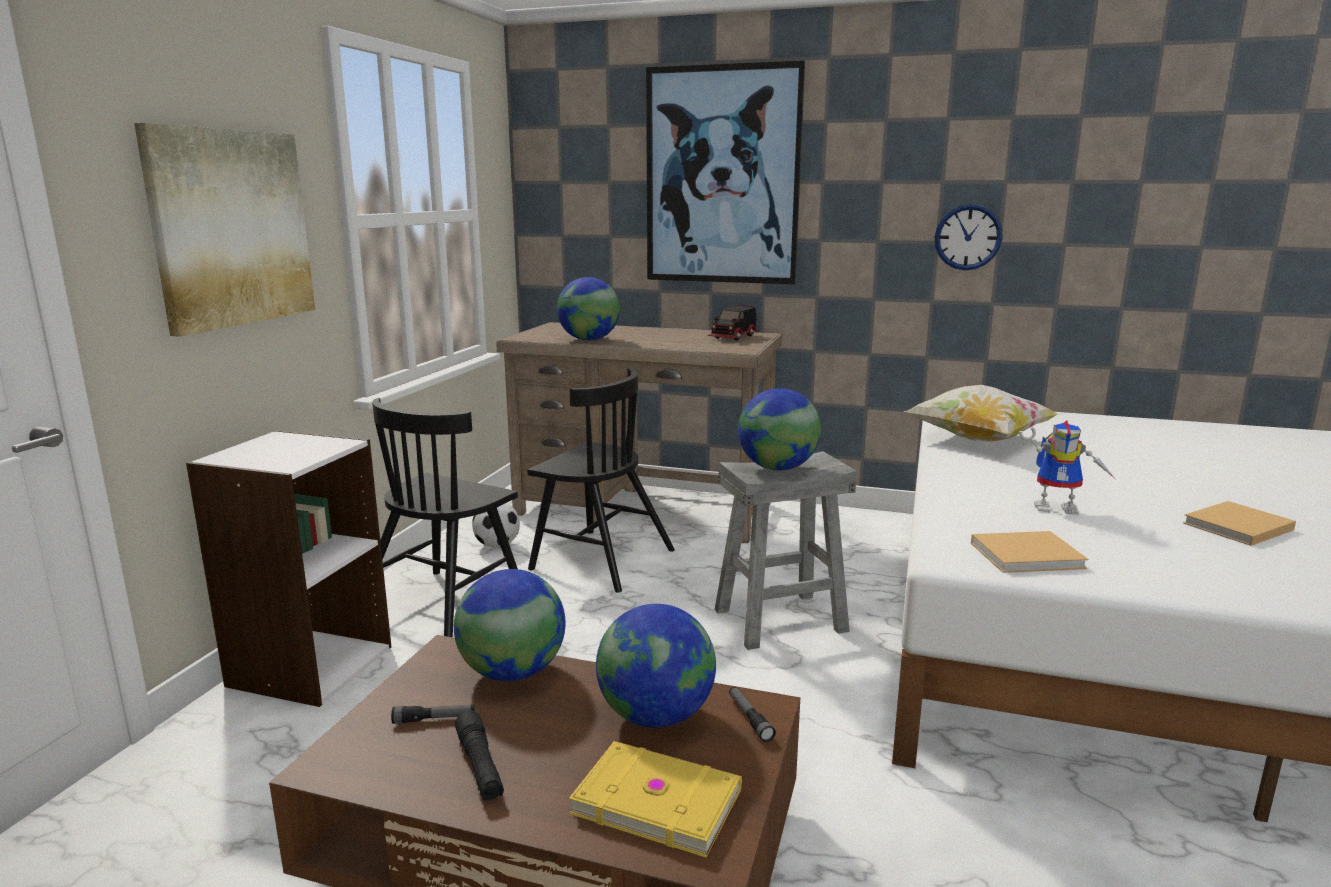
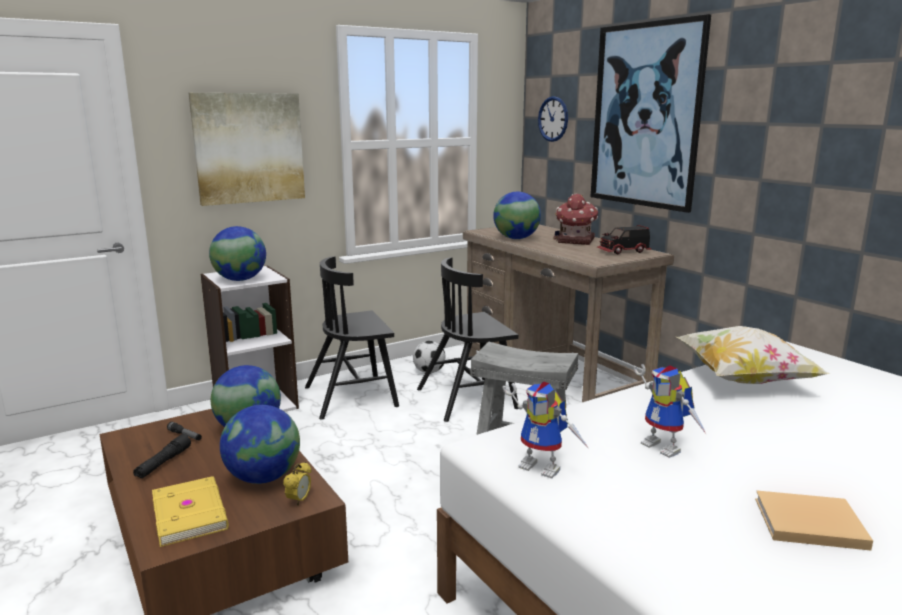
camera: 40 degrees right, 0 degrees up
black chair [527,368,675,593] -> black chair turned 90 degrees clockwise [417,257,518,422]
flashlight [729,687,776,742] -> alarm clock [283,462,311,506]
globe [738,388,821,470] -> globe moved to [209,226,266,281]
wall clock [935,204,1003,270] -> wall clock moved to [538,96,568,142]
beige book [971,531,1089,573] -> toy robot [503,382,588,479]
none -> toy house [553,194,598,245]

